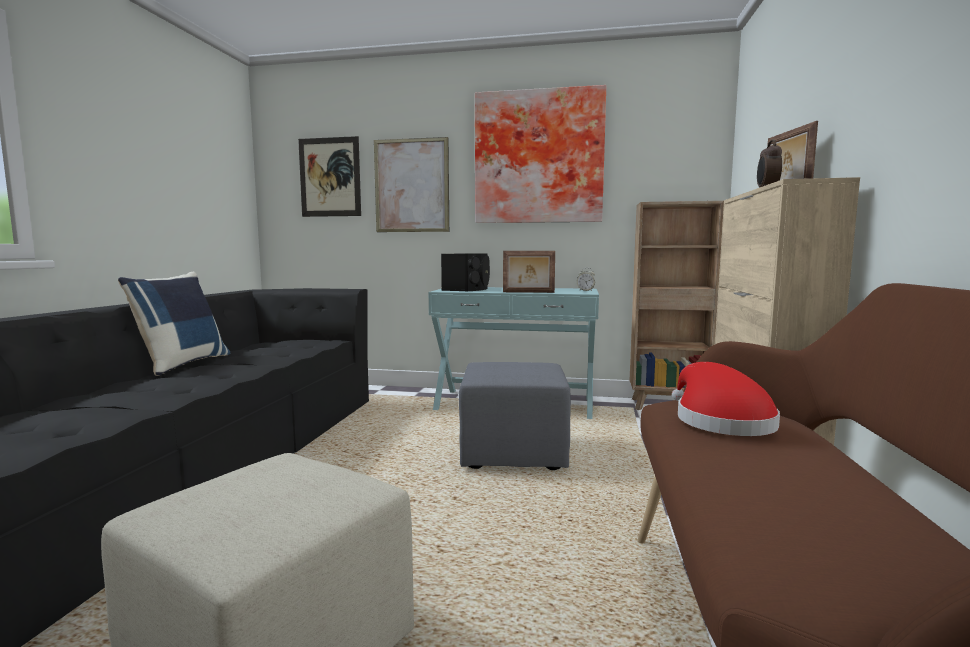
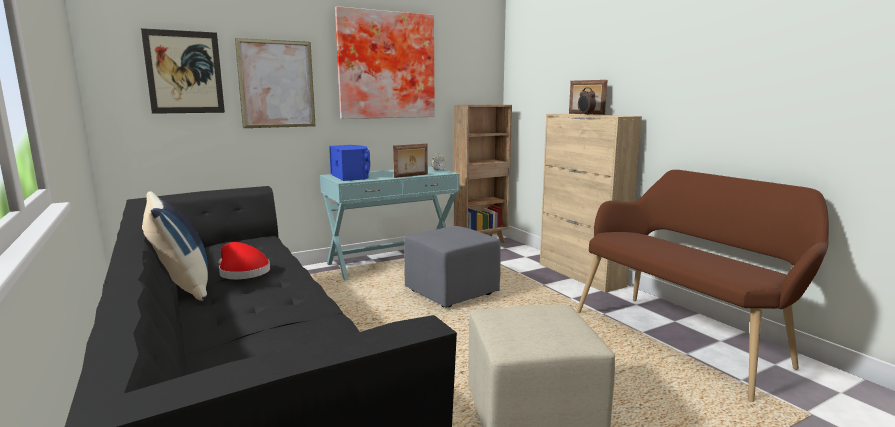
camera: 40 degrees left, 5 degrees up
black speaker [441,253,490,291] -> blue speaker [329,145,370,181]
red hat [672,362,780,436] -> red hat moved to [219,242,270,279]

